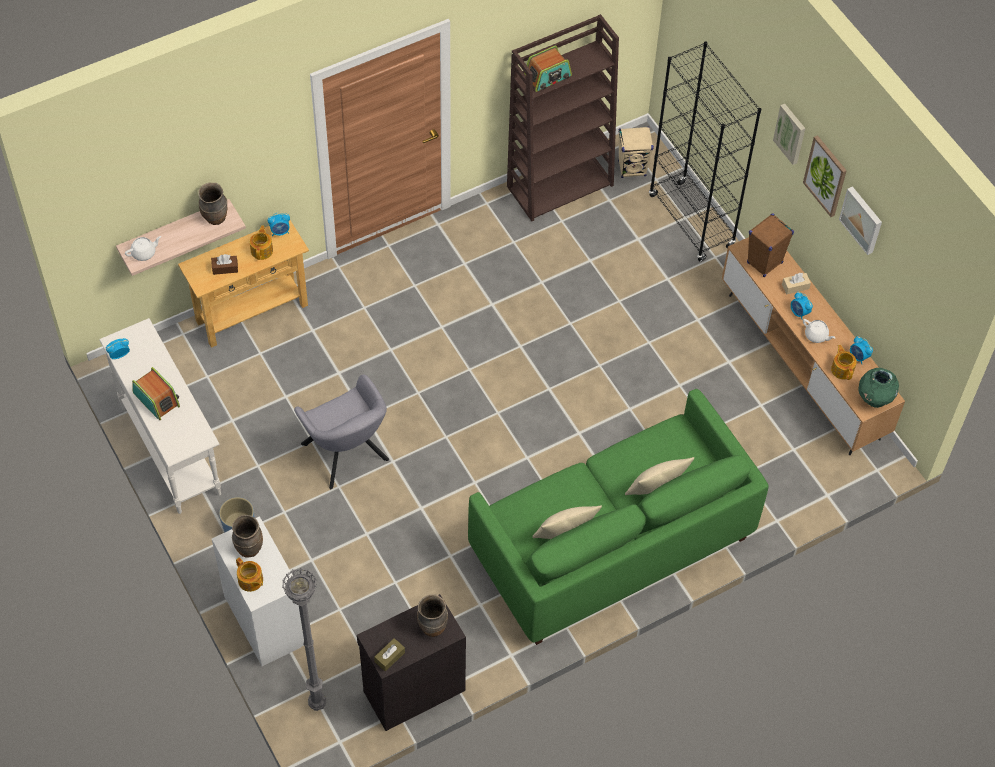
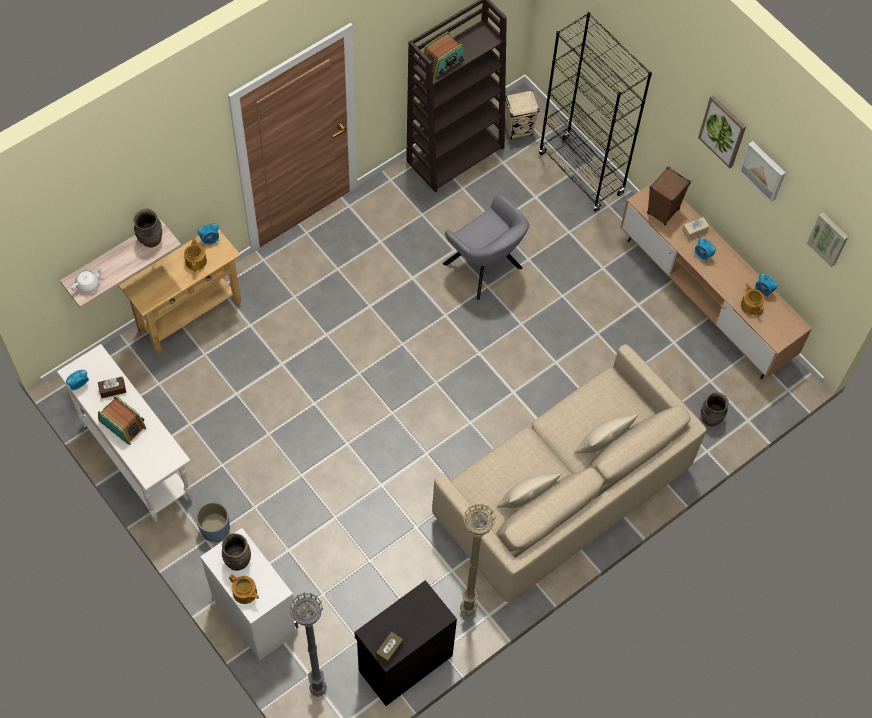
camera: 10 degrees left, 5 degrees up
brown tissue box [211,254,238,275] -> brown tissue box moved to [98,377,126,398]
grey armchair [294,374,389,489] -> grey armchair moved to [443,195,529,300]
brown vase [417,594,448,637] -> brown vase moved to [701,392,729,426]
green sofa [468,389,769,645] -> beige sofa [432,344,707,602]
picture [773,104,805,165] -> picture moved to [807,213,848,267]
white teapot [803,319,835,343] -> none
green vase [859,368,899,408] -> none
none -> beige floor lamp [460,504,496,616]

